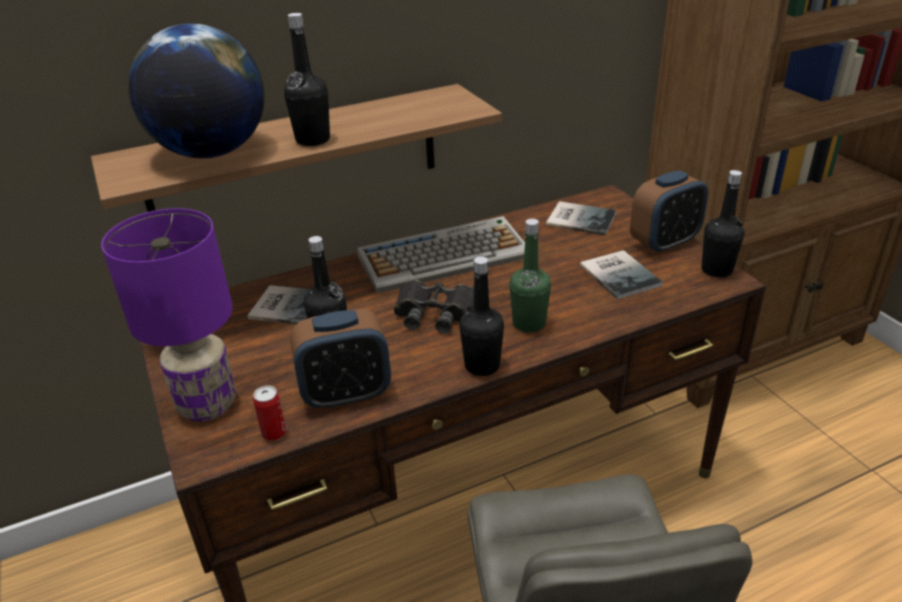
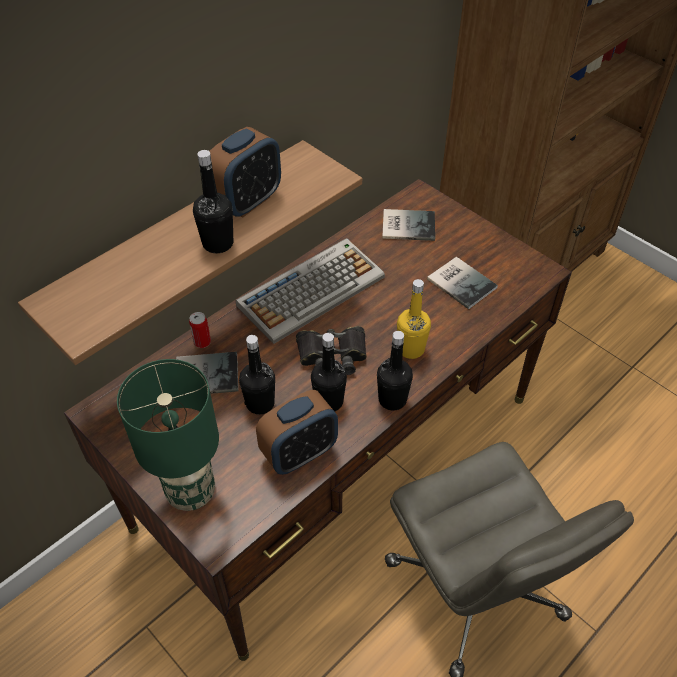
camera: 20 degrees left, 15 degrees up
purple table lamp [101,208,236,421] -> green table lamp [117,359,219,511]
globe [128,24,265,158] -> none
can [253,386,286,441] -> can moved to [189,312,211,348]
green bottle [509,219,551,333] -> yellow bottle [397,279,431,359]
alarm clock [630,170,708,254] -> alarm clock moved to [209,127,281,218]
black bottle [702,170,745,278] -> black bottle moved to [311,333,347,411]

